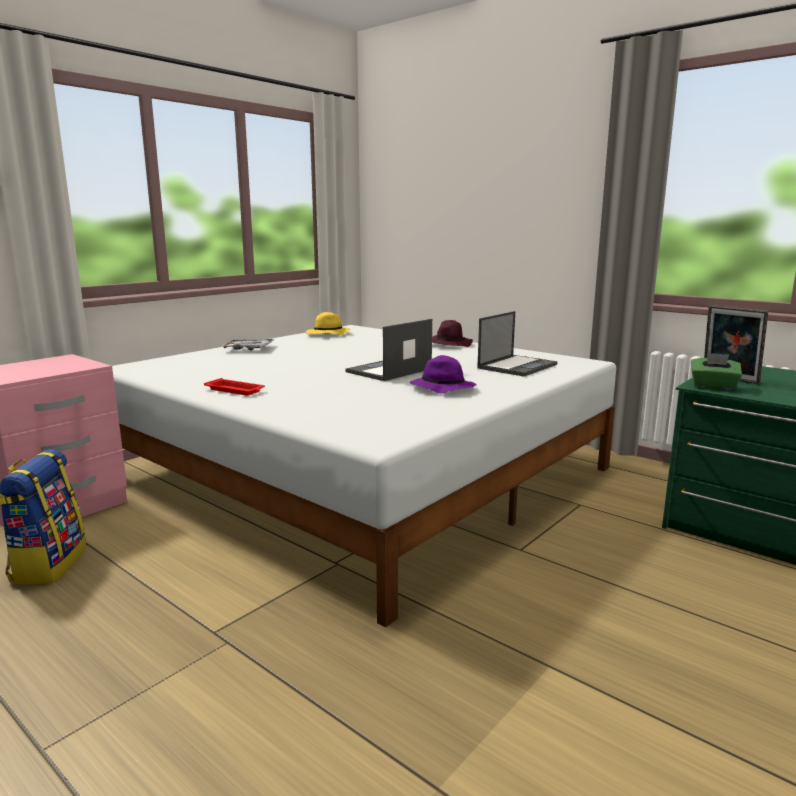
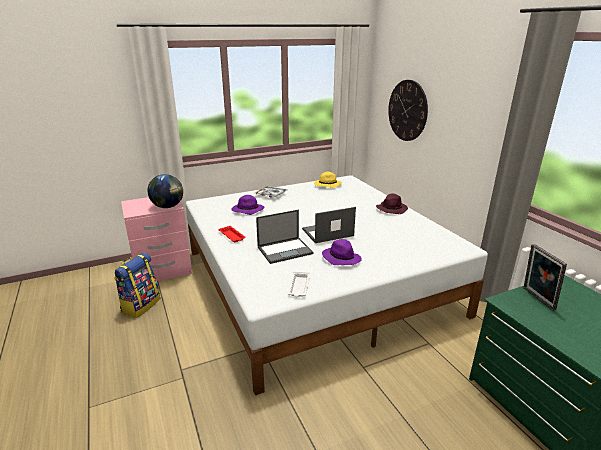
camera: 25 degrees right, 10 degrees up
laptop [477,311,557,377] -> laptop moved to [256,210,313,264]
green tissue box [691,353,742,390] -> none
none -> globe [148,174,183,208]
none -> purple hat [231,195,264,215]
none -> white tray [288,272,310,297]
none -> wall clock [388,80,428,141]

